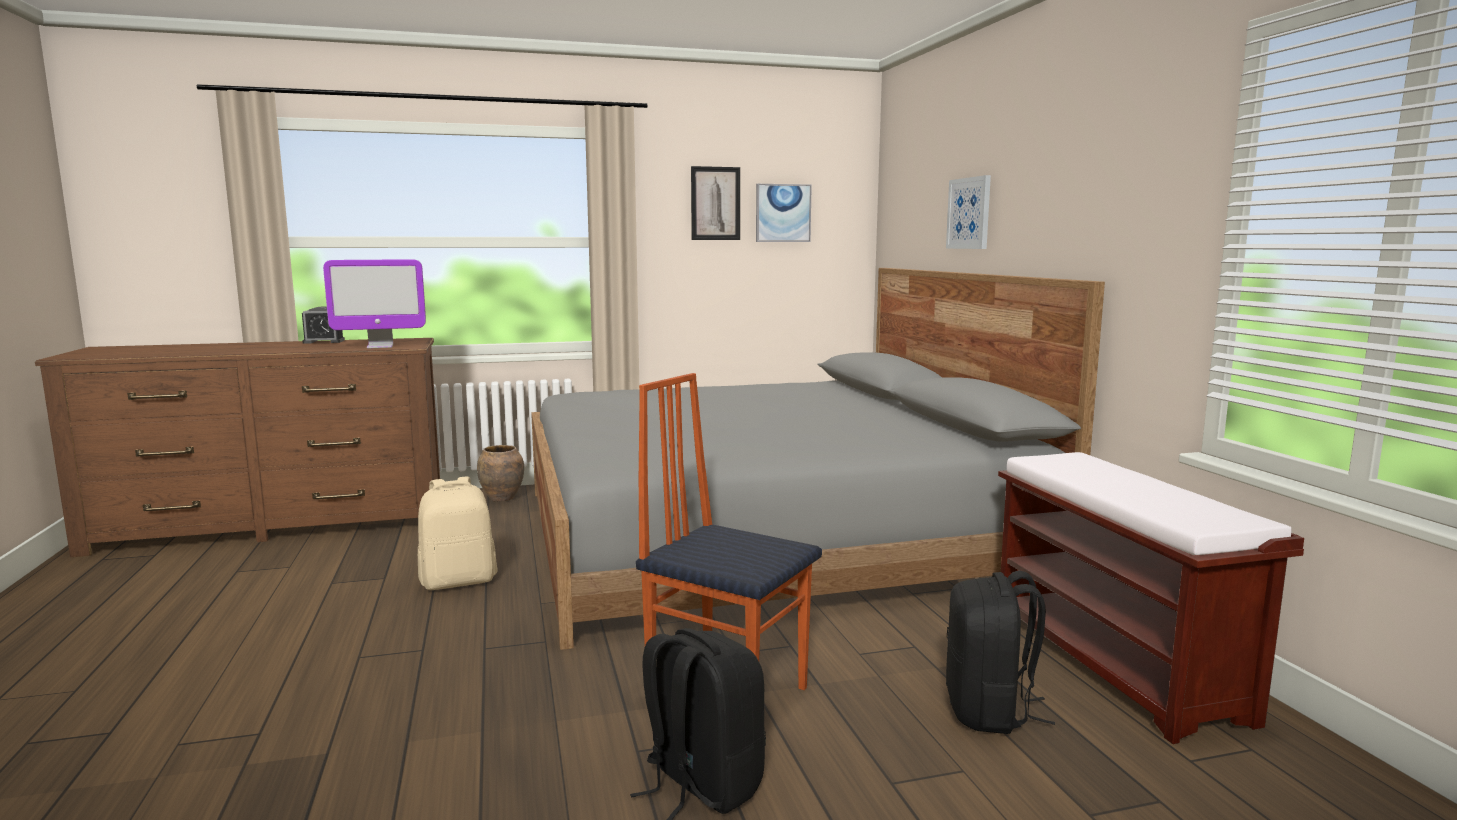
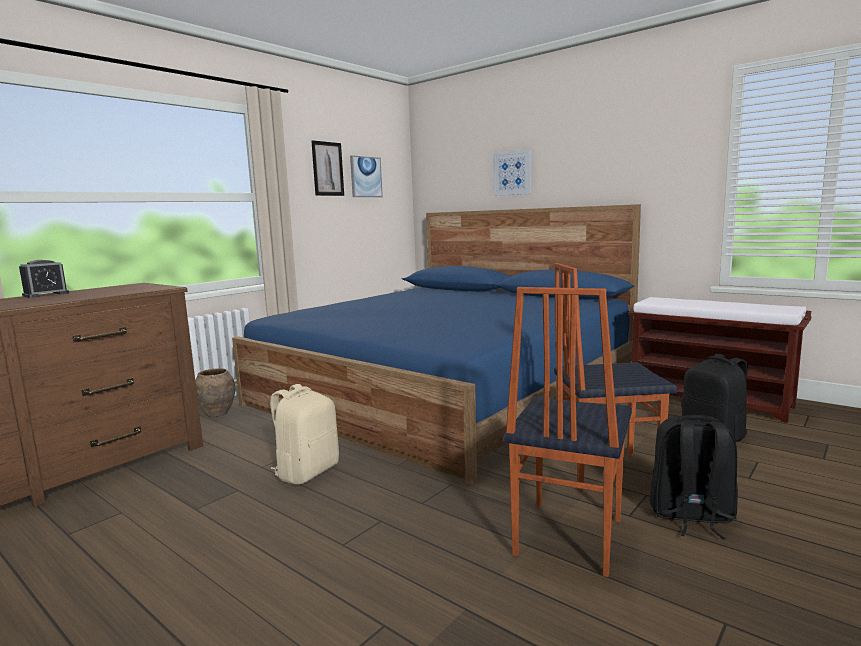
camera: 35 degrees left, 0 degrees up
monitor [323,260,426,348] -> none
grey bed [531,268,1105,650] -> blue bed [232,204,641,485]
none -> chair [503,287,632,577]

